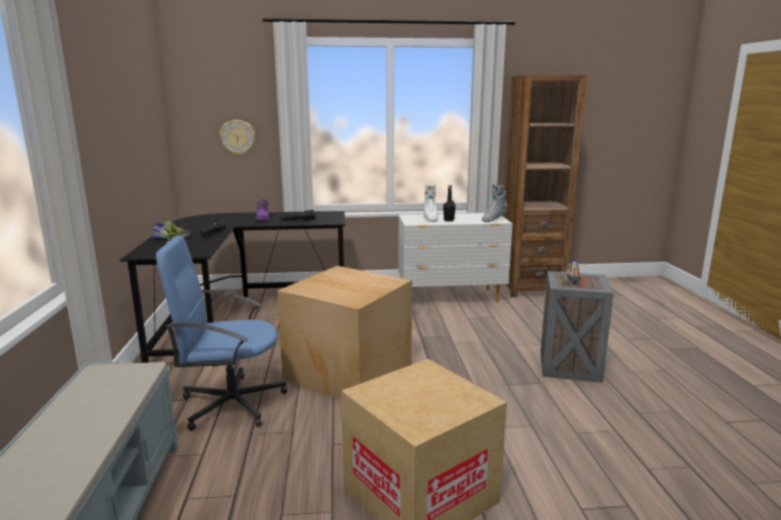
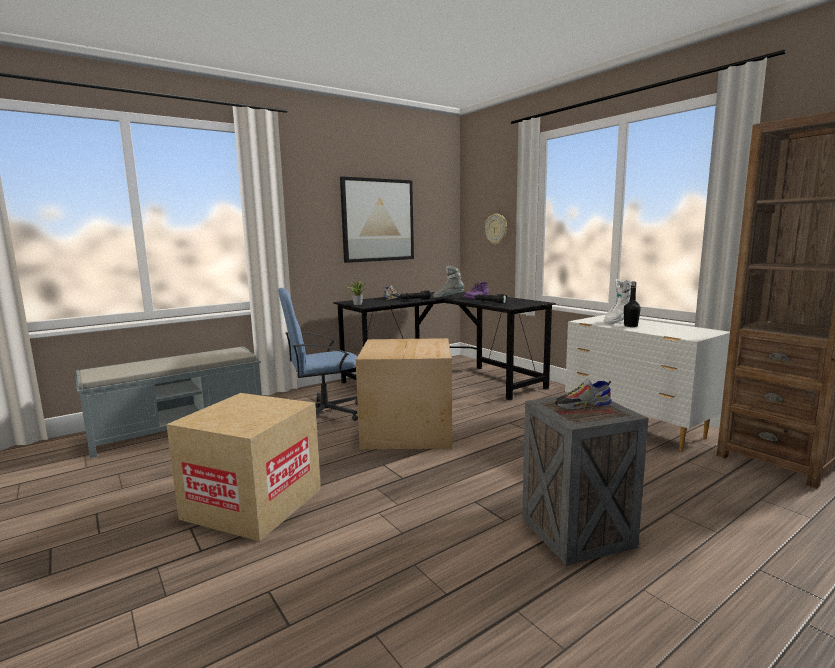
camera: 60 degrees right, 5 degrees down
blue office chair [156,236,287,431] -> blue office chair turned 75 degrees counterclockwise [278,288,358,421]
grey boot [482,184,508,222] -> grey boot moved to [433,266,464,298]
none -> picture [340,177,414,263]

